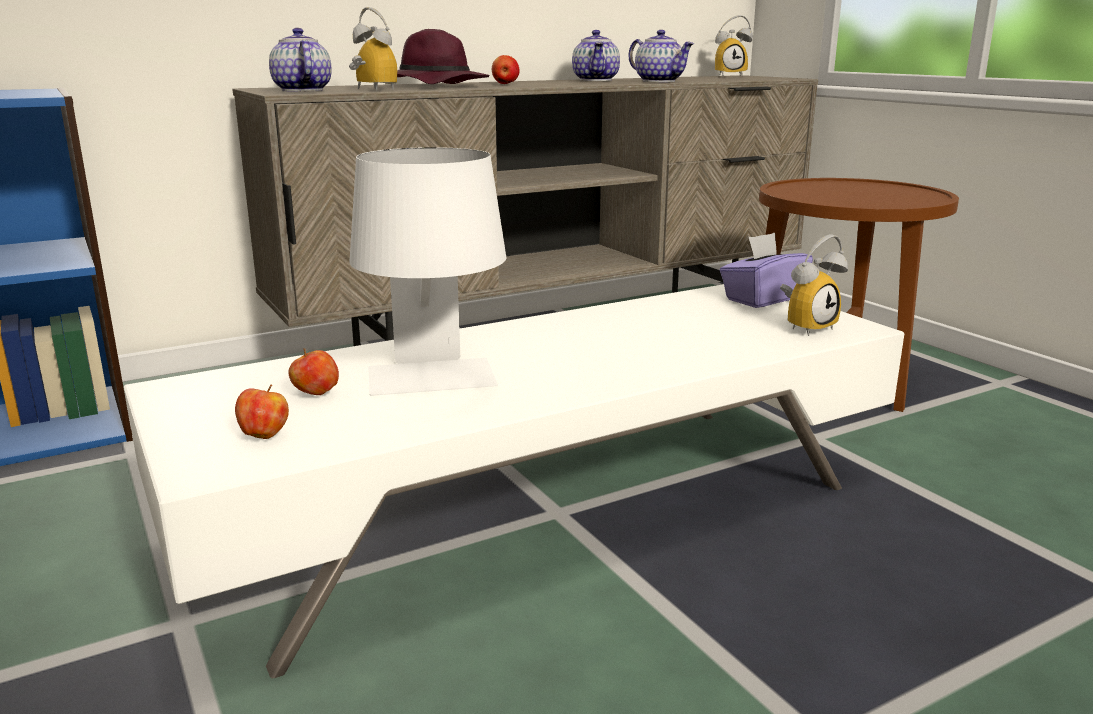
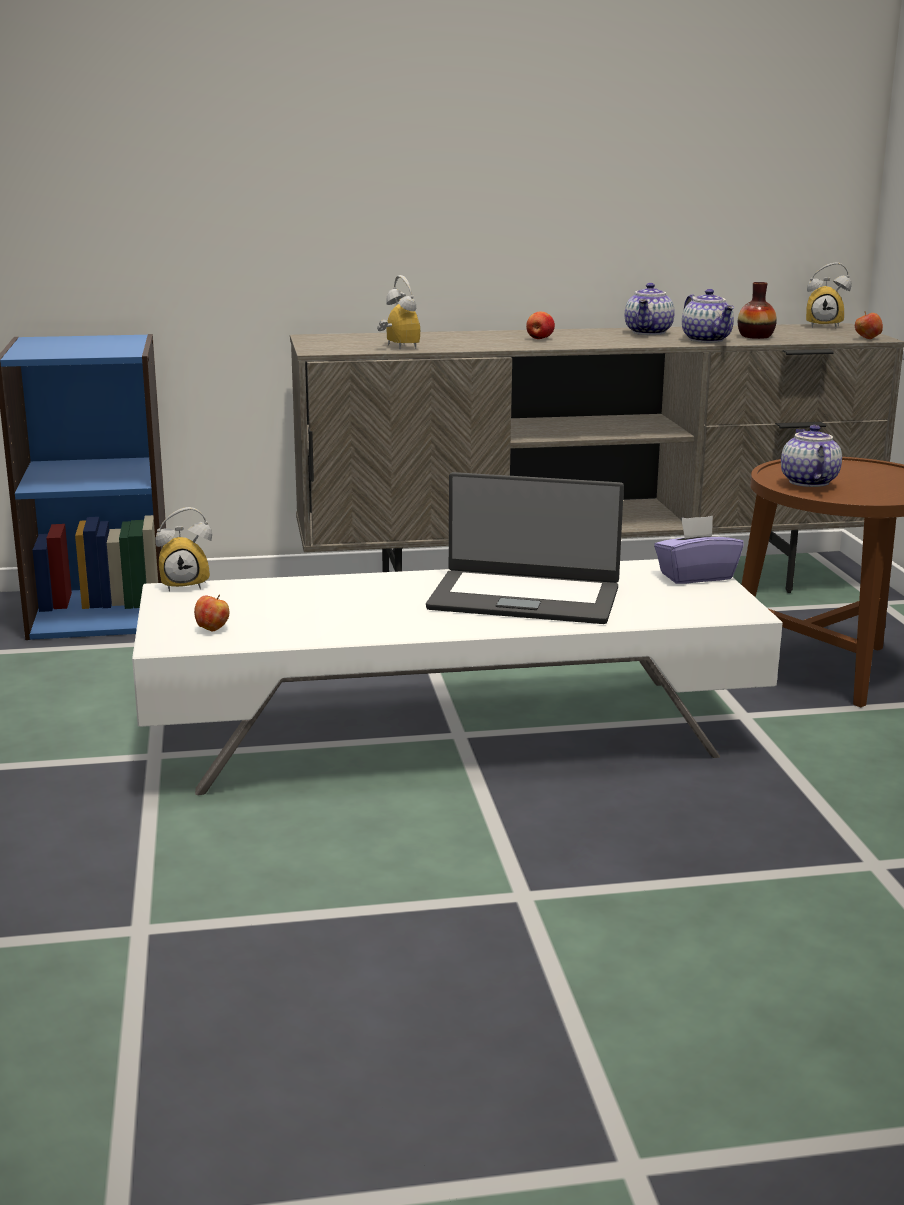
camera: 20 degrees right, 0 degrees up
teapot [269,28,332,92] -> teapot moved to [781,425,842,487]
apple [289,348,339,395] -> apple moved to [855,311,883,339]
white table lamp [349,147,506,396] -> none
purple hat [397,29,490,84] -> none
alarm clock [780,234,848,336] -> alarm clock moved to [156,507,212,591]
none -> laptop [426,472,624,624]
none -> vase [738,282,777,339]

